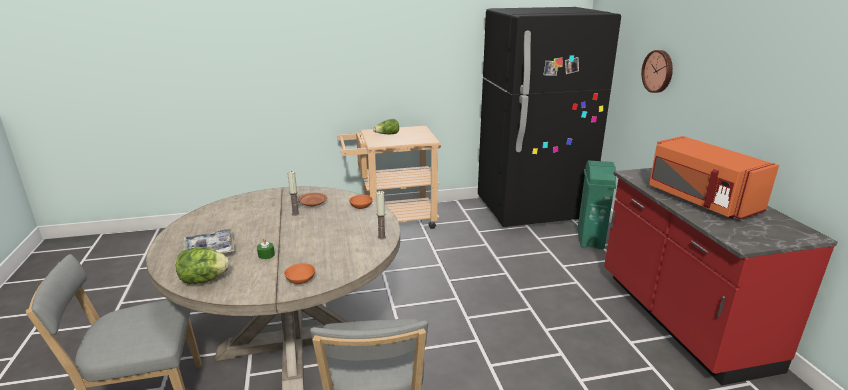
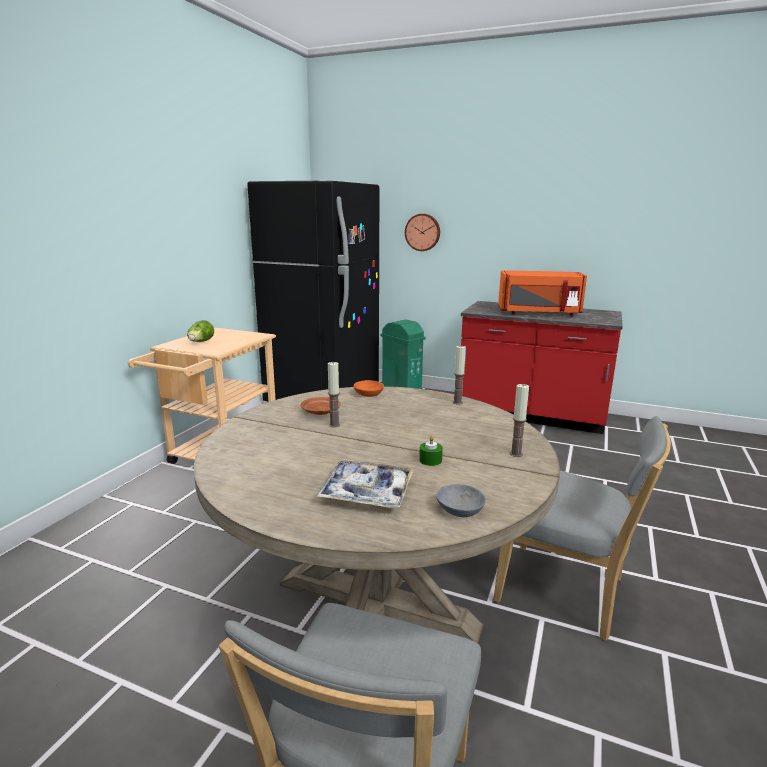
camera: 55 degrees left, 5 degrees down
lettuce [176,247,229,284] -> grey bowl [436,484,486,517]
orange bowl [284,263,315,284] -> candle [510,383,529,457]

